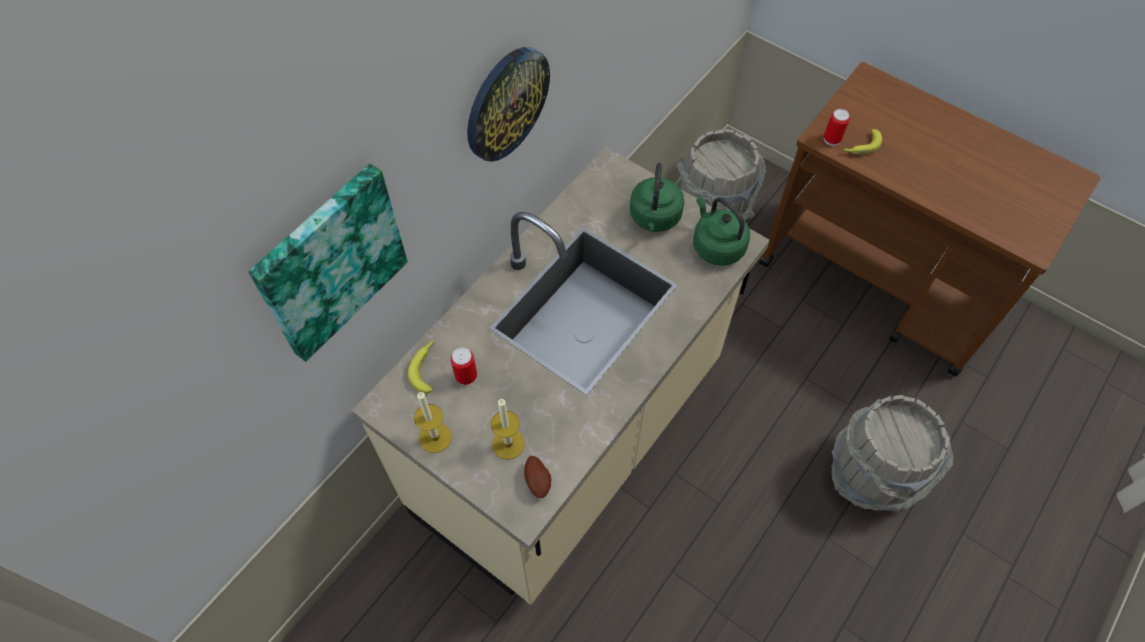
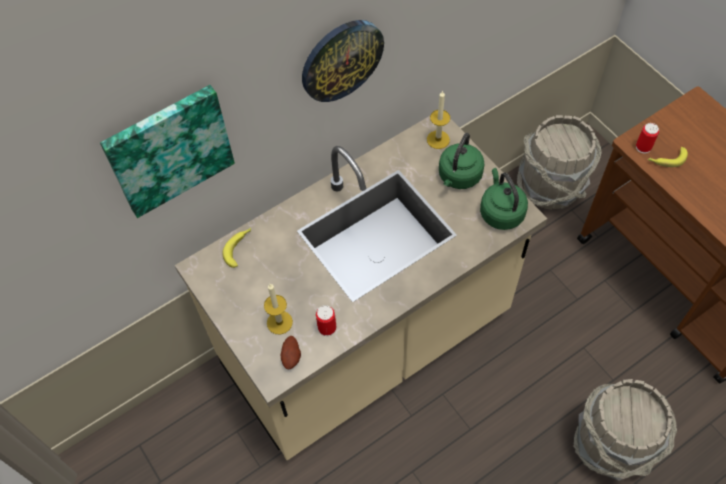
camera: 20 degrees right, 0 degrees up
candle [414,391,452,453] -> candle moved to [427,90,450,149]
can [451,347,477,386] -> can moved to [316,305,336,336]

